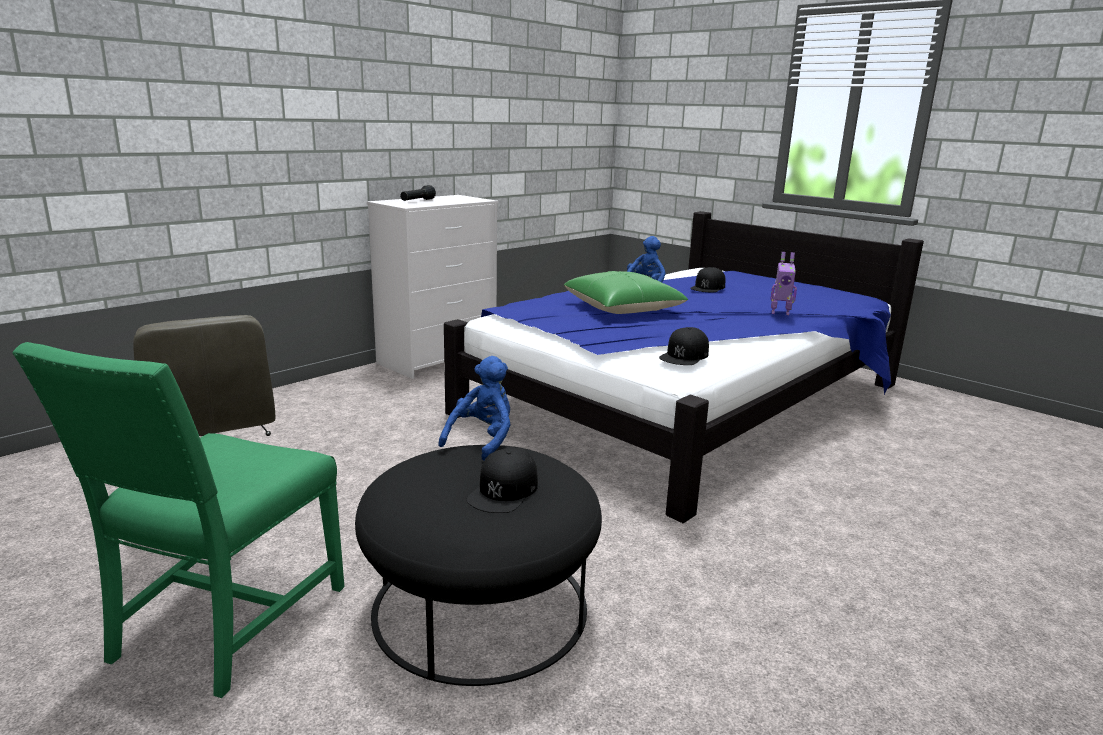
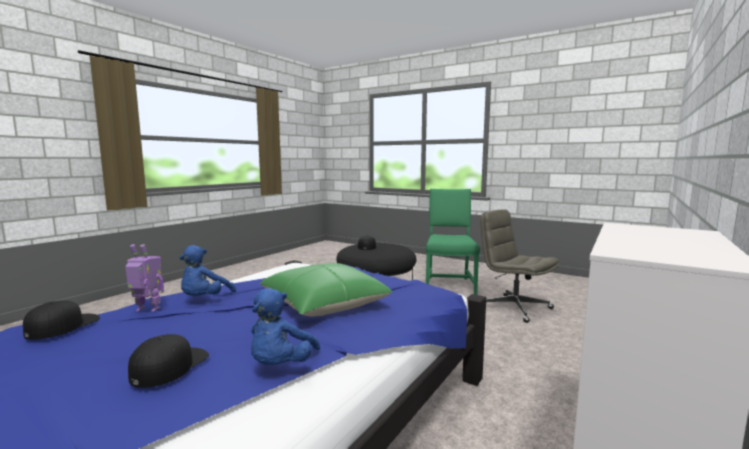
camera: 170 degrees right, 10 degrees down
black flashlight [400,185,436,201] -> none
blue plush toy [438,356,511,461] -> blue plush toy moved to [180,245,236,296]
black cap [659,327,709,365] -> black cap moved to [23,300,100,340]

